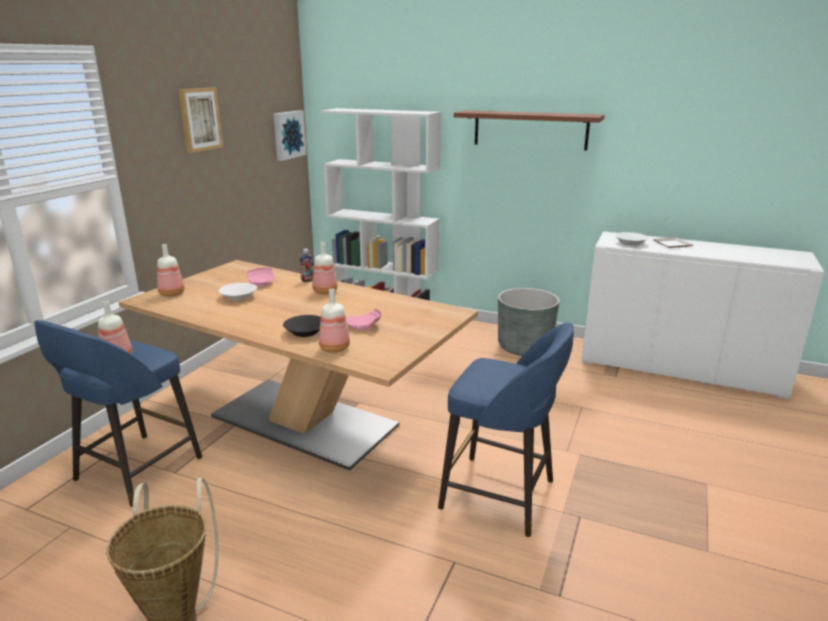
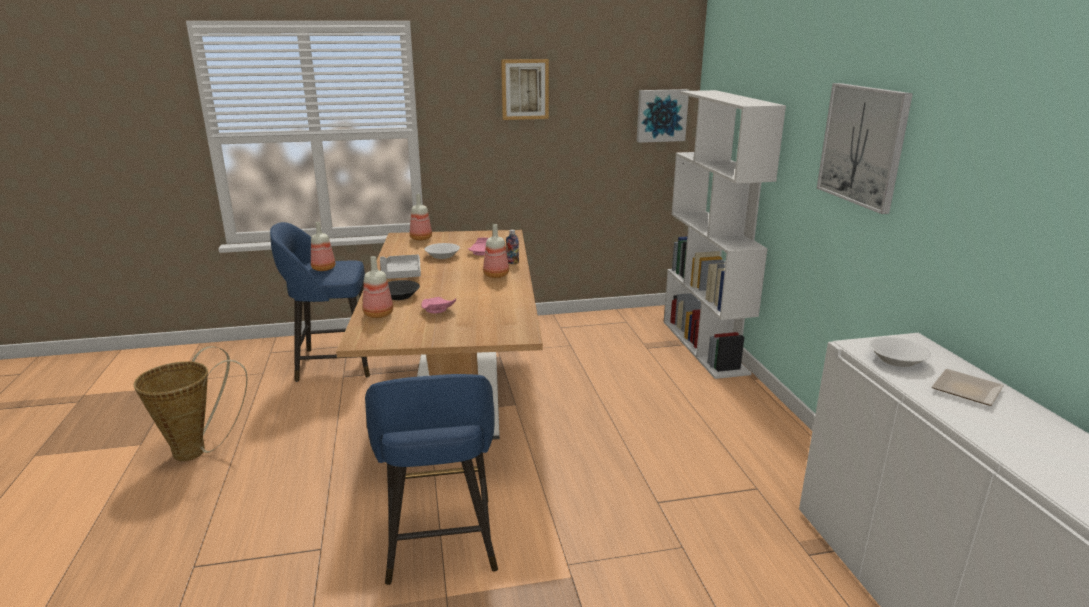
camera: 55 degrees right, 0 degrees up
brown shelf [454,110,604,150] -> picture [817,83,913,214]
grey planter [498,288,559,356] -> none
none -> grey tray [380,255,421,279]

